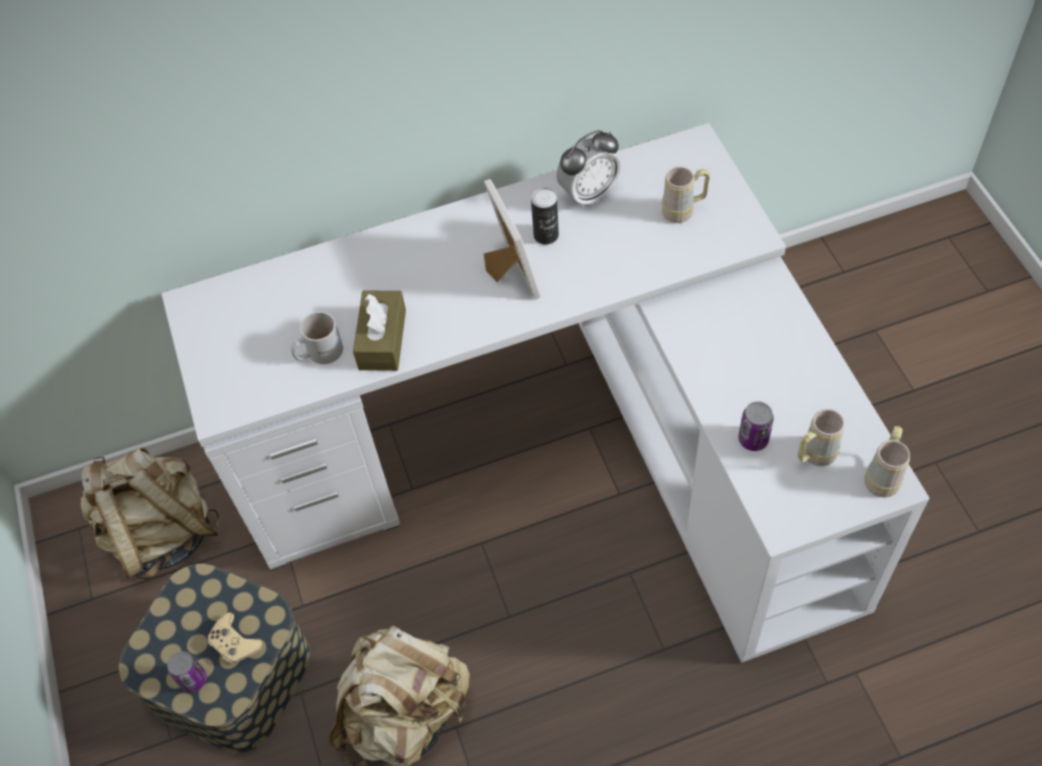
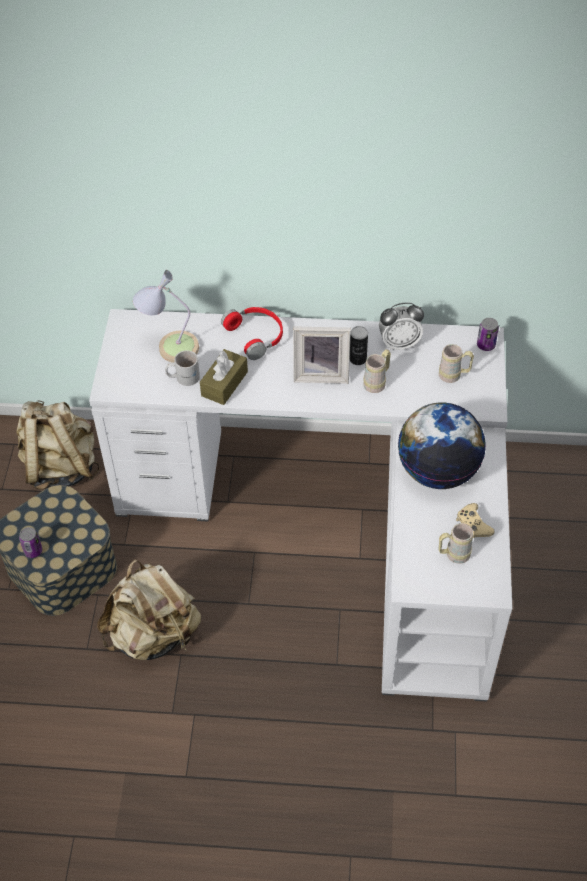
camera: 20 degrees right, 5 degrees down
beige game controller [207,613,263,665] -> beige game controller moved to [456,503,495,538]
picture frame [484,179,541,300] -> picture frame turned 90 degrees clockwise [293,326,351,384]
can [738,401,774,451] -> can moved to [477,318,499,351]
beige mug [864,426,910,498] -> beige mug moved to [363,349,391,393]
none -> table lamp [133,270,199,363]
none -> red headphones [221,307,283,360]
none -> globe [398,403,486,489]

